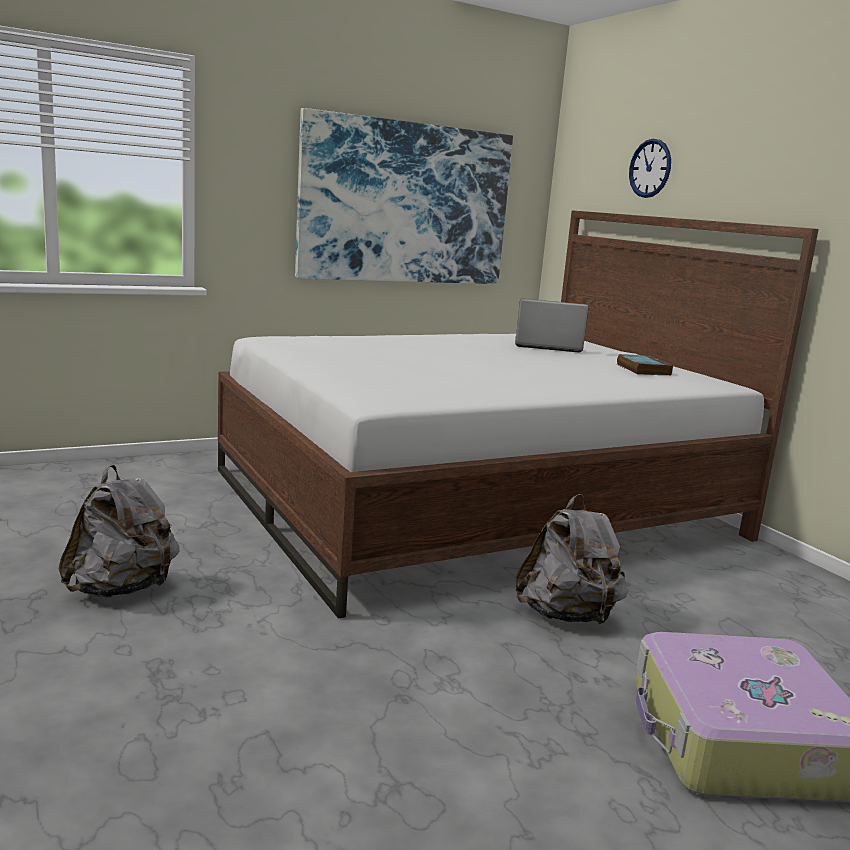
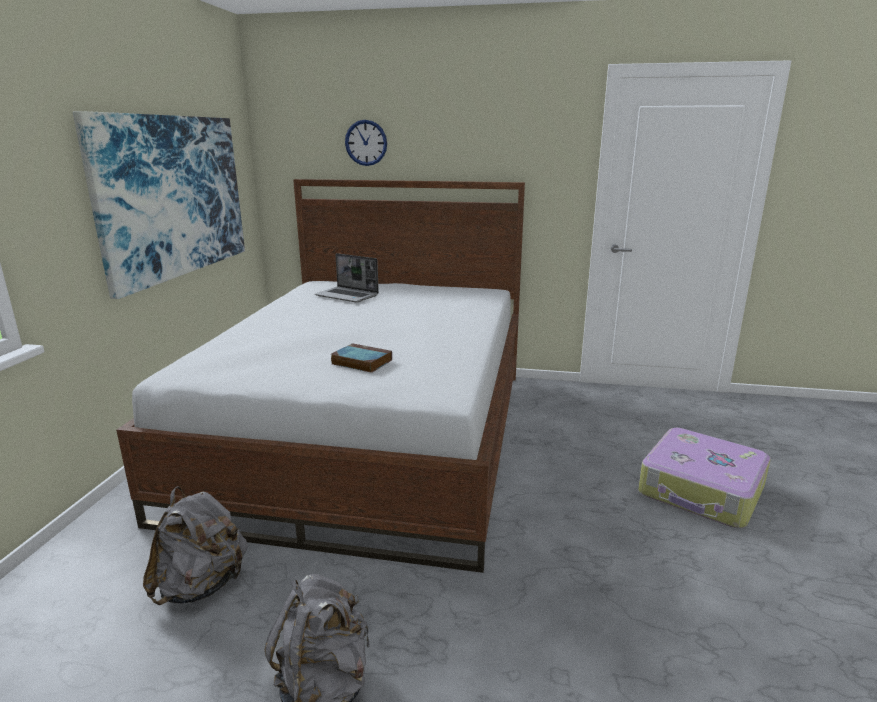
camera: 50 degrees left, 5 degrees up
laptop [515,299,589,353] -> laptop turned 105 degrees counterclockwise [315,253,379,303]
grey backpack [516,494,628,624] -> grey backpack moved to [143,486,248,605]
book [617,354,673,376] -> book moved to [331,343,392,373]

